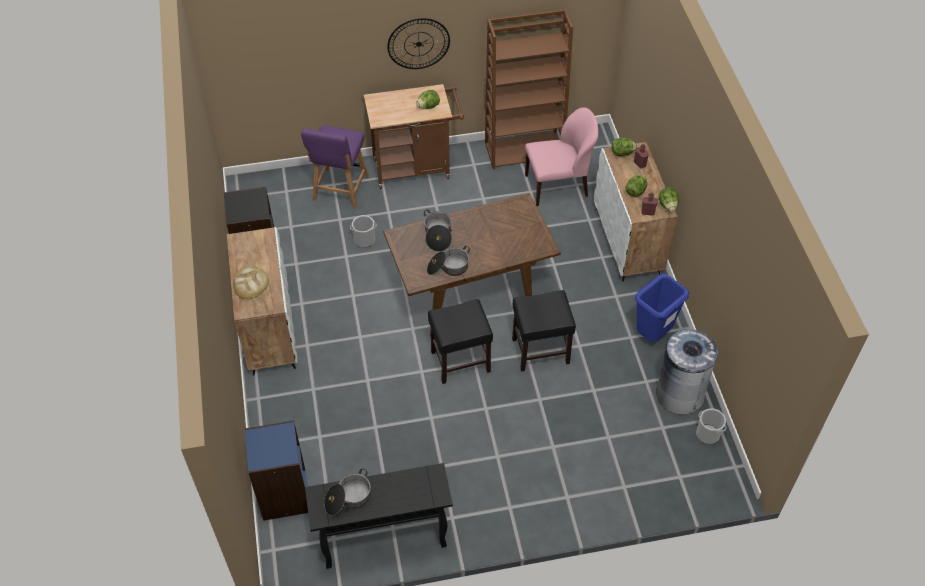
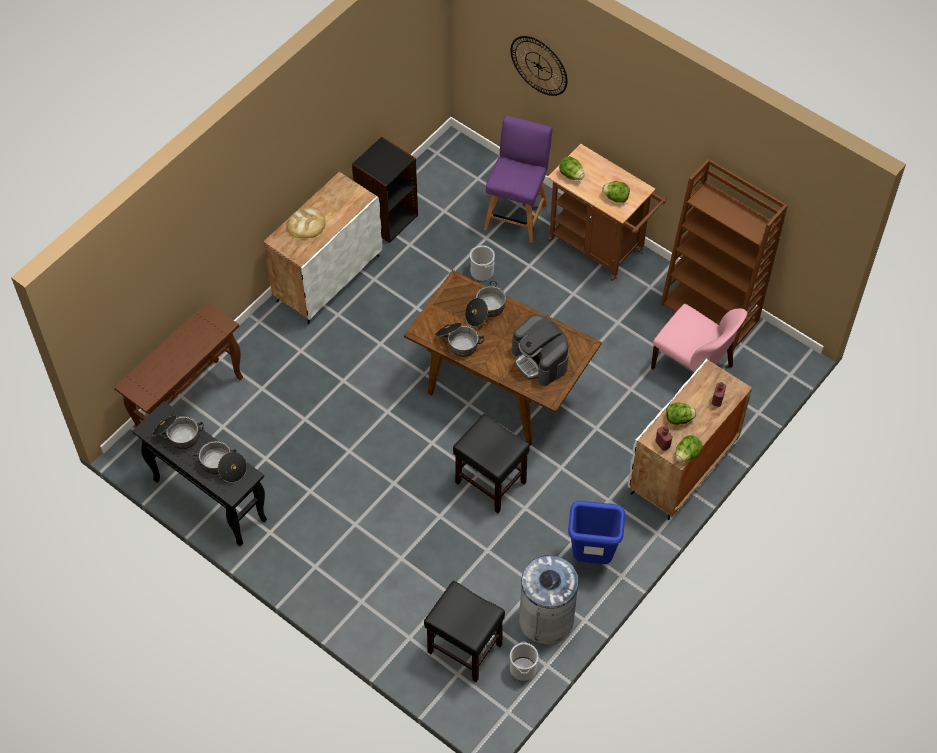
camera: 50 degrees right, 5 degrees up
blue bookcase [244,420,308,521] -> brown console table [114,302,243,427]
purple chair [301,125,369,209] -> purple chair turned 135 degrees clockwise [484,115,553,243]
wall clock [387,18,450,69] -> wall clock moved to [511,36,568,96]
black stool [428,299,493,384] -> black stool moved to [424,581,505,682]
lettuce [612,138,637,157] -> lettuce moved to [559,156,584,180]
none -> cooking pot [193,441,247,483]
none -> coffee machine [512,315,569,386]

